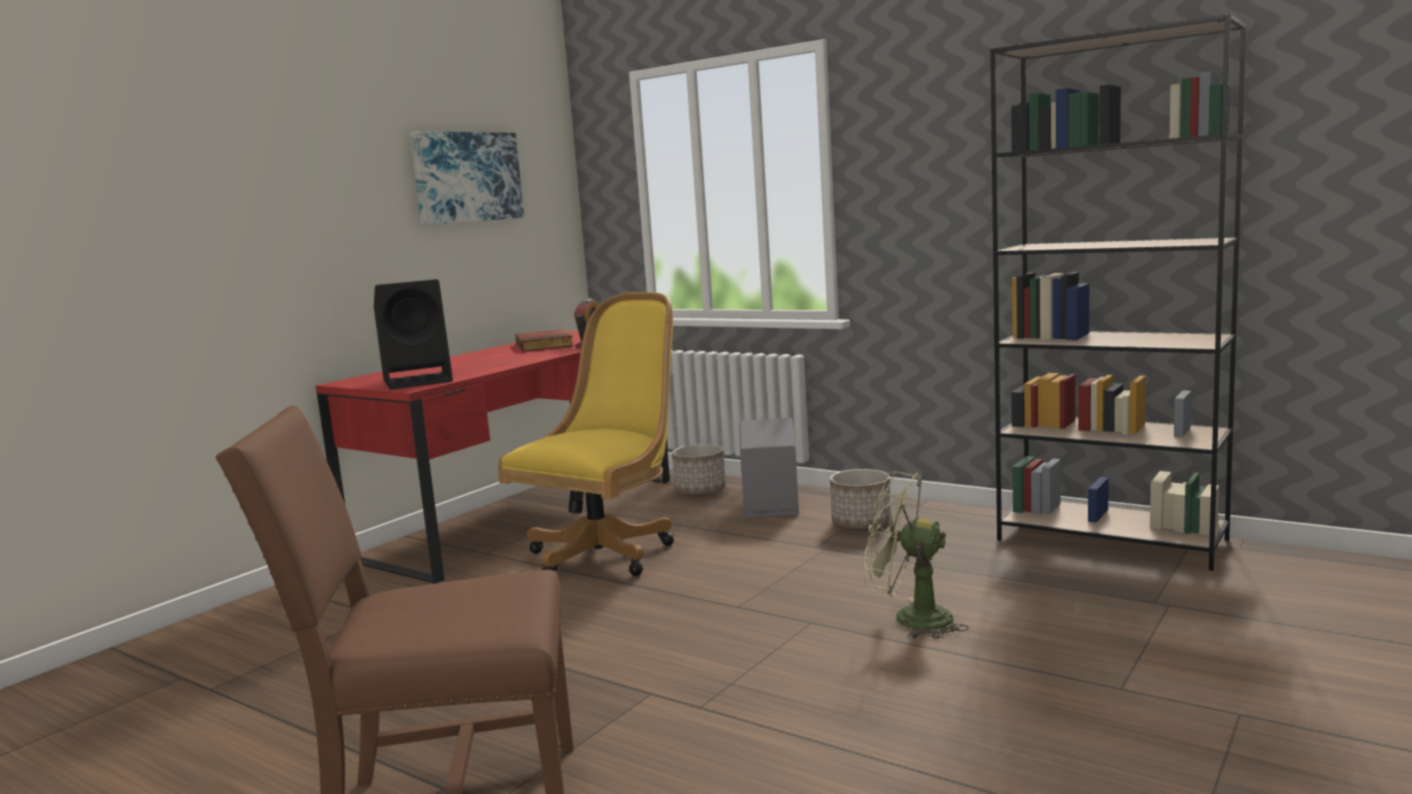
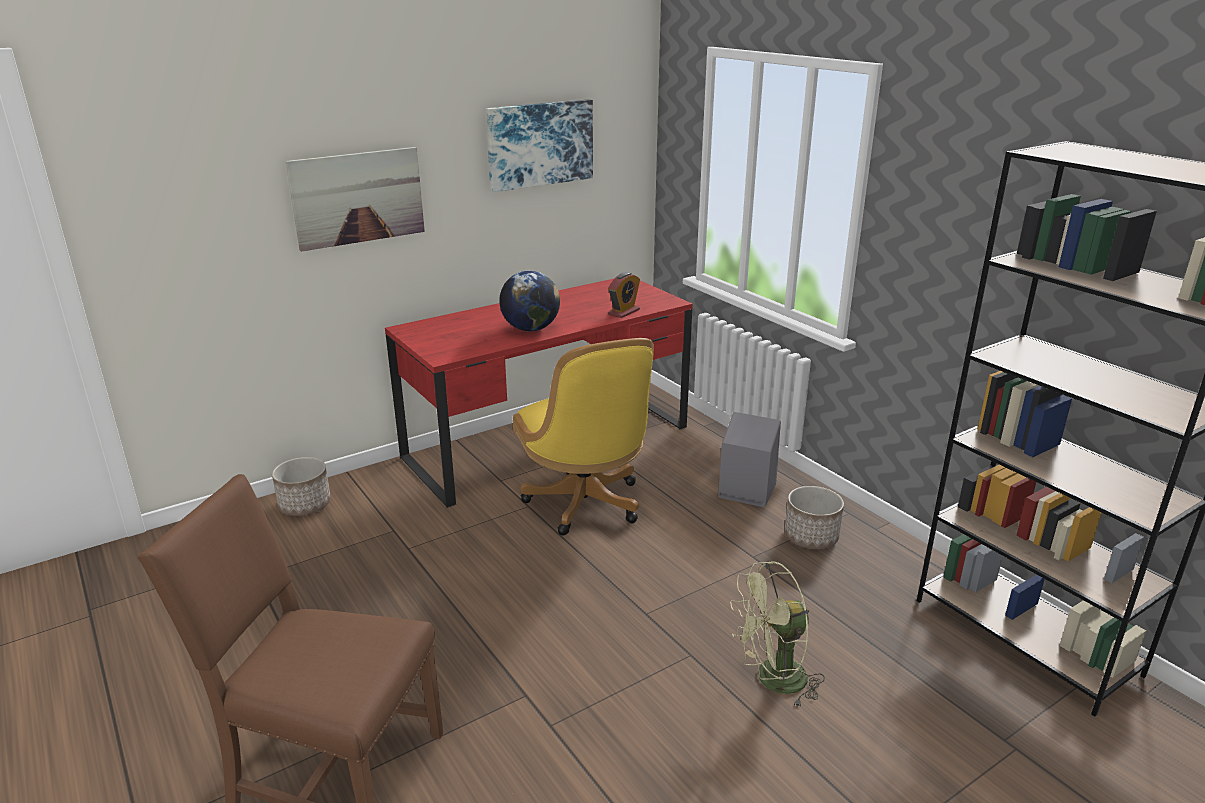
camera: 20 degrees right, 15 degrees up
black speaker [374,279,453,390] -> none
yellow office chair [498,292,674,576] -> yellow office chair turned 105 degrees clockwise [513,338,654,535]
book [515,329,574,352] -> none
planter [672,444,726,495] -> planter moved to [272,457,331,516]
green fan [864,471,969,639] -> green fan turned 60 degrees counterclockwise [730,561,825,709]
none -> picture [286,147,425,252]
none -> globe [499,270,560,331]

